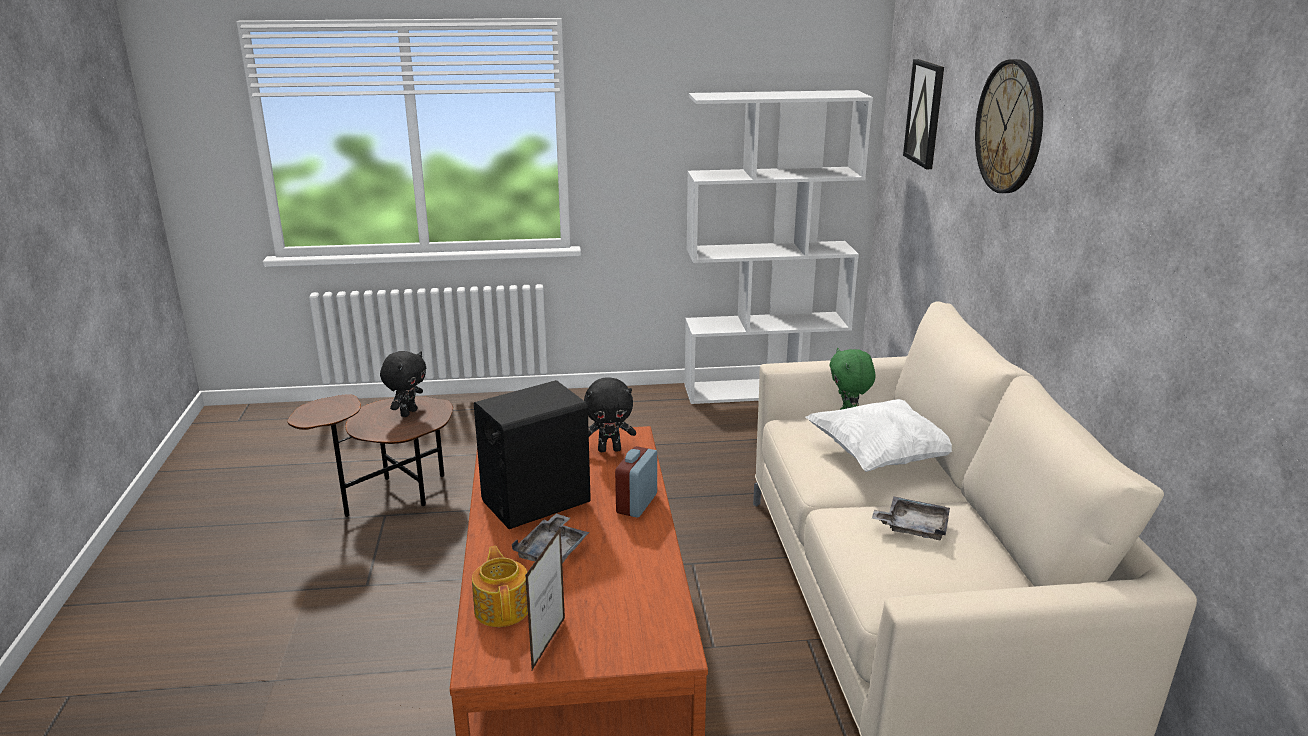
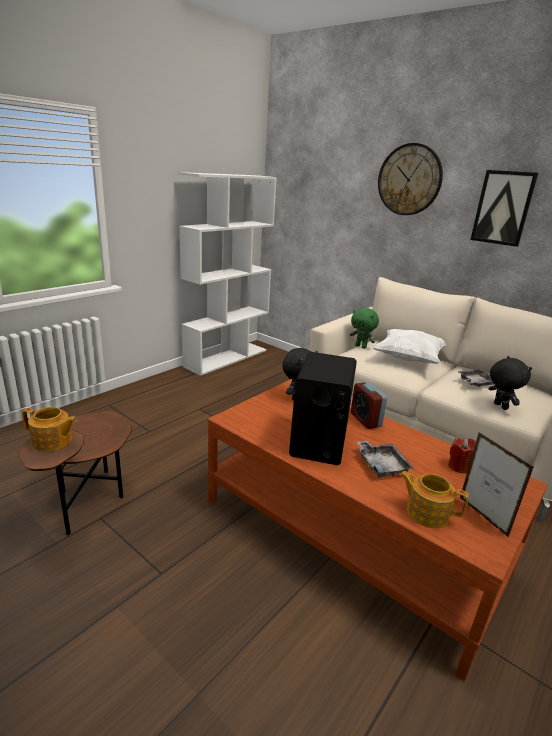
camera: 45 degrees left, 0 degrees up
black plush toy [380,351,426,417] -> black plush toy moved to [489,356,532,410]
picture [903,59,944,169] -> picture moved to [471,170,538,247]
none -> teapot [22,407,77,452]
none -> red candle [448,438,476,473]

